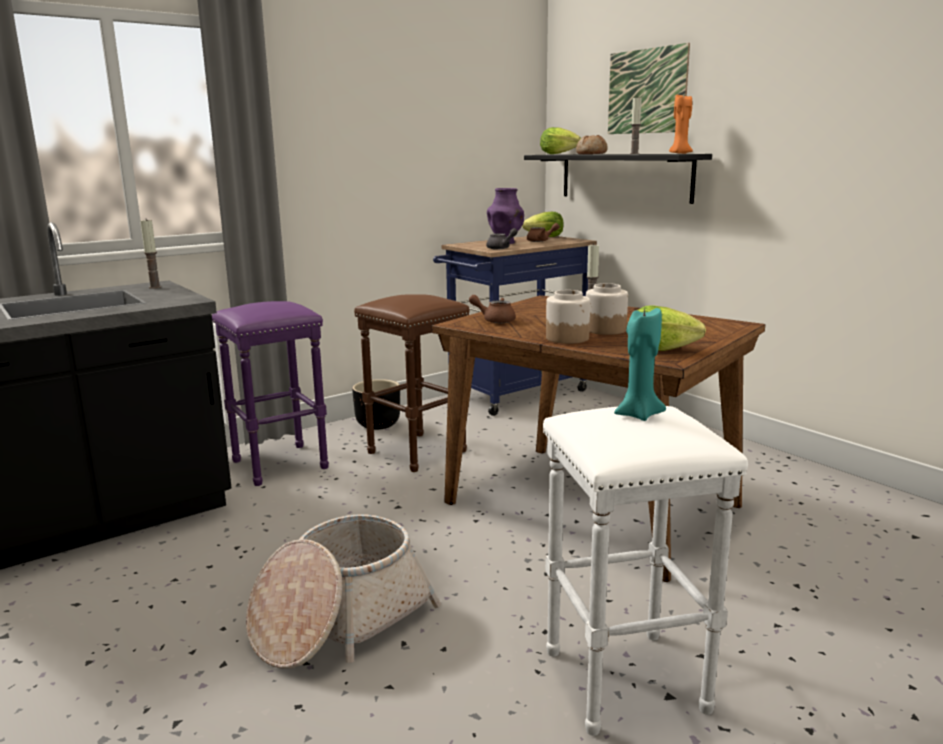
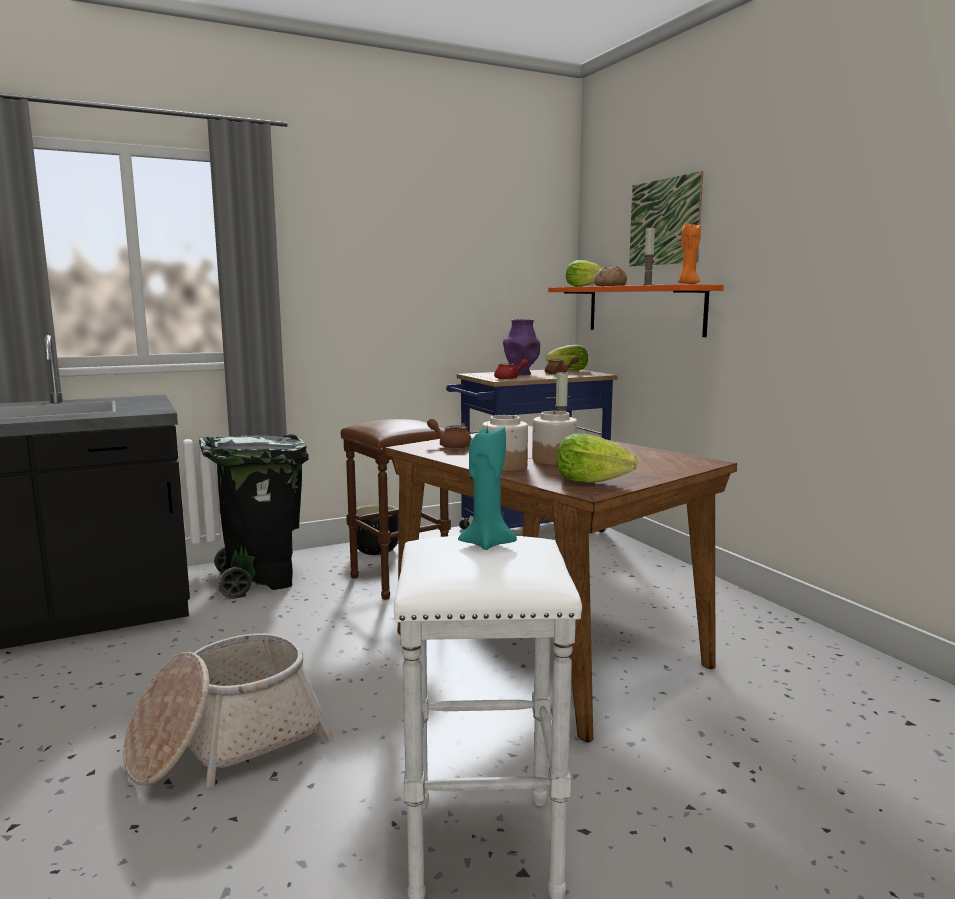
camera: 10 degrees right, 5 degrees down
candle [140,220,161,289] -> none
purple stool [212,301,329,486] -> black trash can [199,434,309,600]
grey teapot [486,228,518,250] -> red teapot [494,359,528,379]
black shelf [524,154,712,204] -> orange shelf [548,284,724,337]

